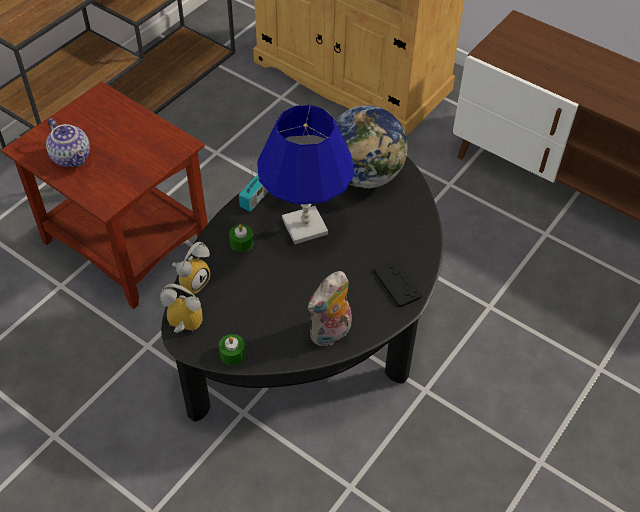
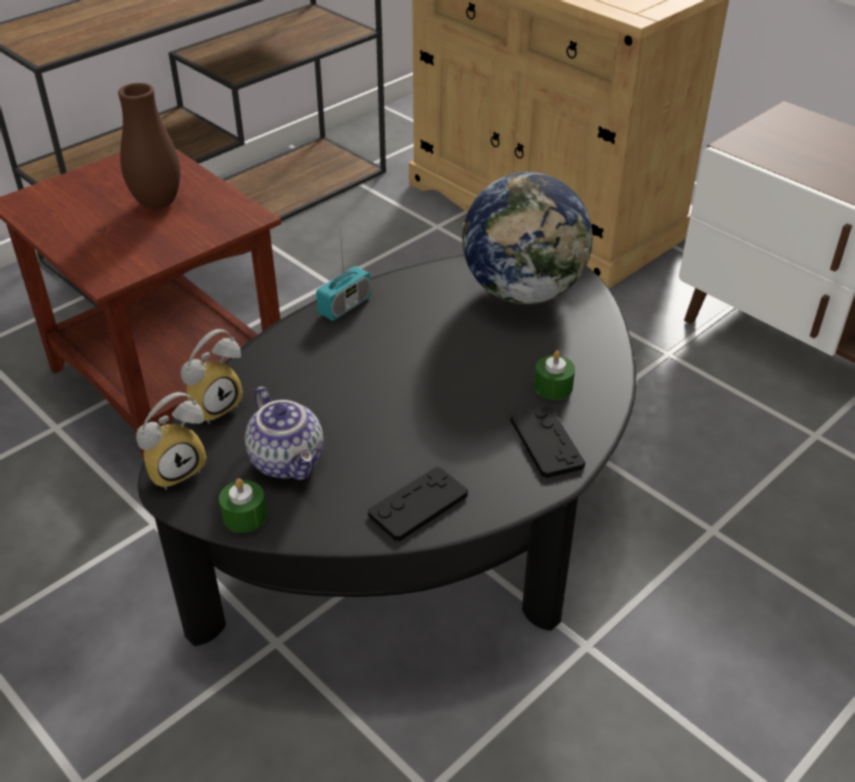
camera: 10 degrees right, 10 degrees down
teapot [46,118,90,167] -> teapot moved to [245,386,323,480]
alarm clock [160,284,203,333] -> alarm clock turned 120 degrees clockwise [136,392,206,490]
green candle [229,224,254,252] -> green candle moved to [534,351,575,400]
blue table lamp [257,105,355,244] -> none
plush toy [308,271,352,346] -> black game controller [368,467,468,541]
none -> brown vase [118,83,180,209]

